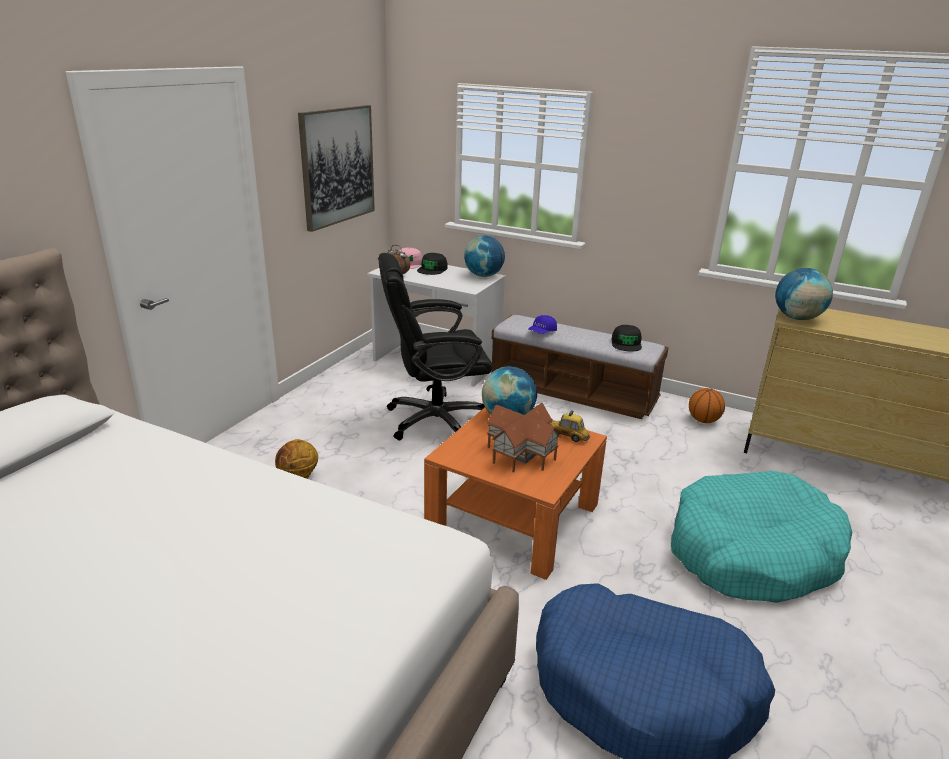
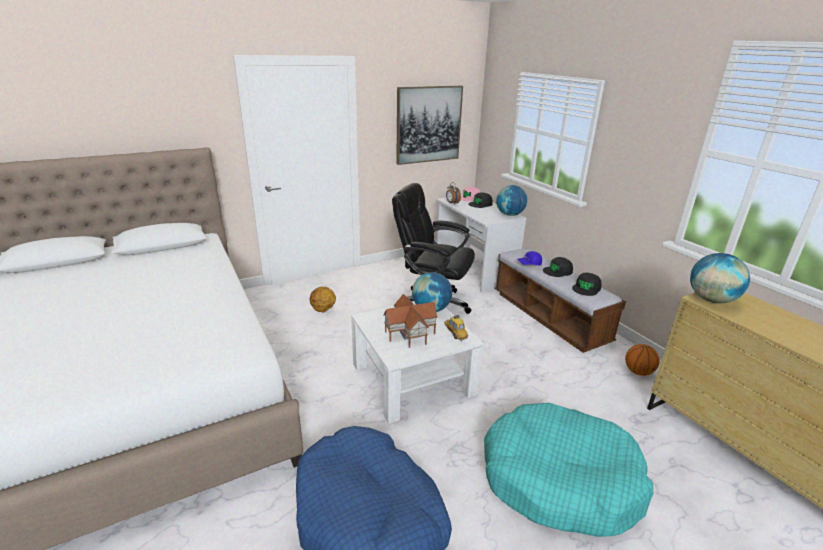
camera: 35 degrees right, 0 degrees up
orange coffee table [424,408,607,580] -> white coffee table [351,302,483,424]
none -> black cap [543,257,573,277]

